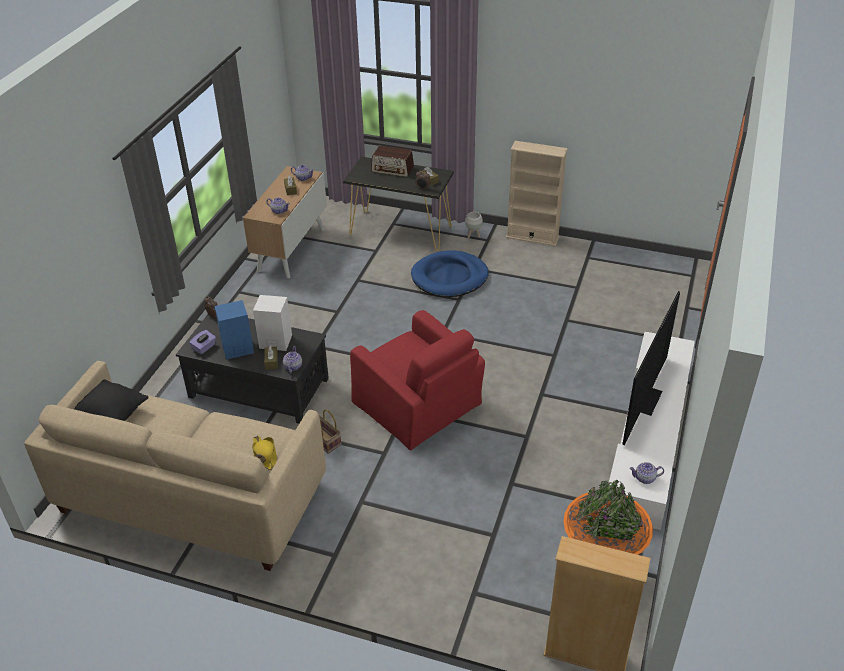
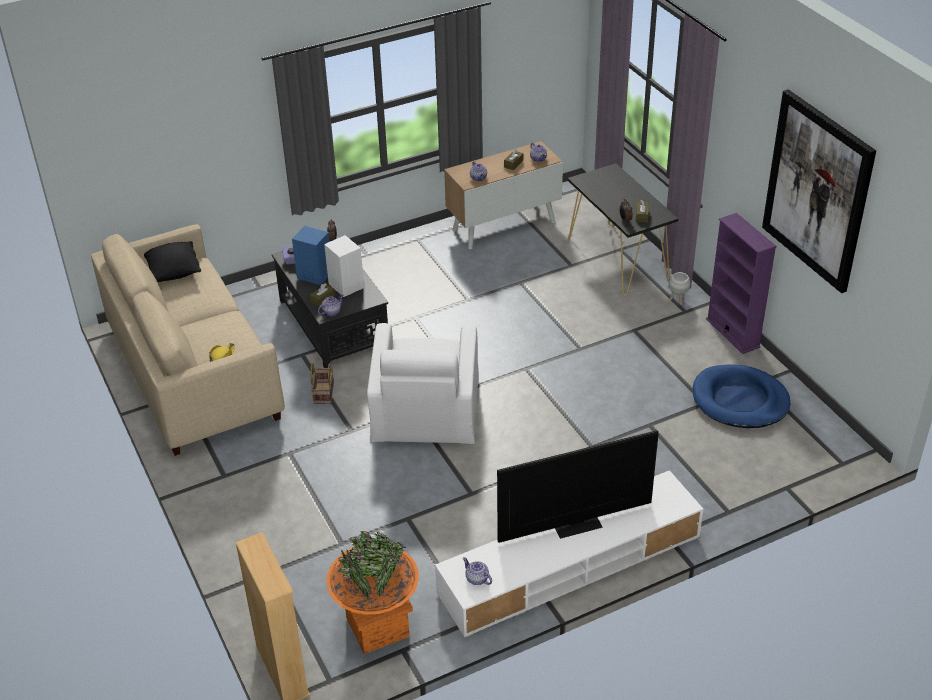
camera: 45 degrees right, 0 degrees up
red armchair [350,310,485,451] -> white armchair [367,323,479,444]
radio [371,145,414,177] -> none
blue dog bed [411,251,489,297] -> blue dog bed moved to [693,364,790,428]
beige bookcase [506,141,568,246] -> purple bookcase [706,213,777,354]
none -> picture [762,89,876,293]

